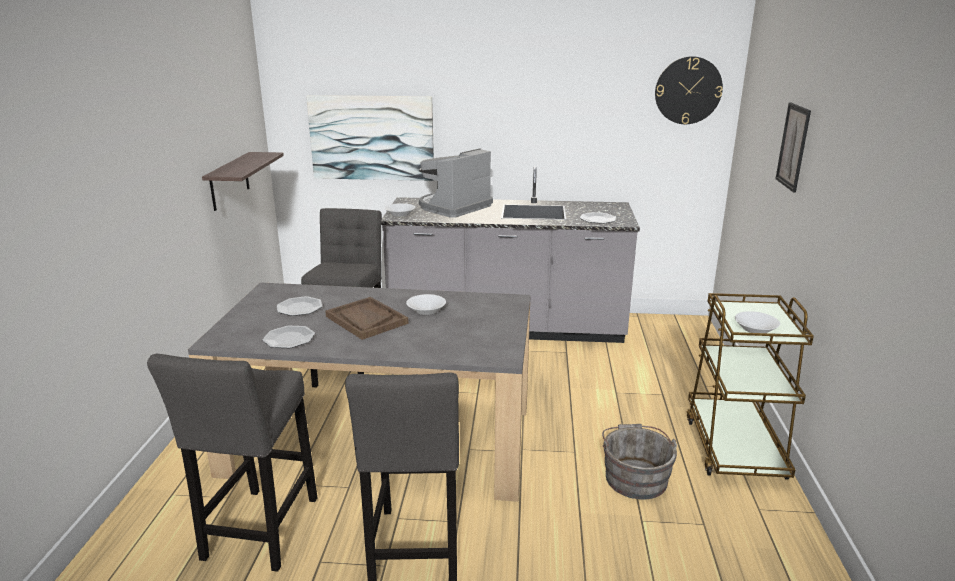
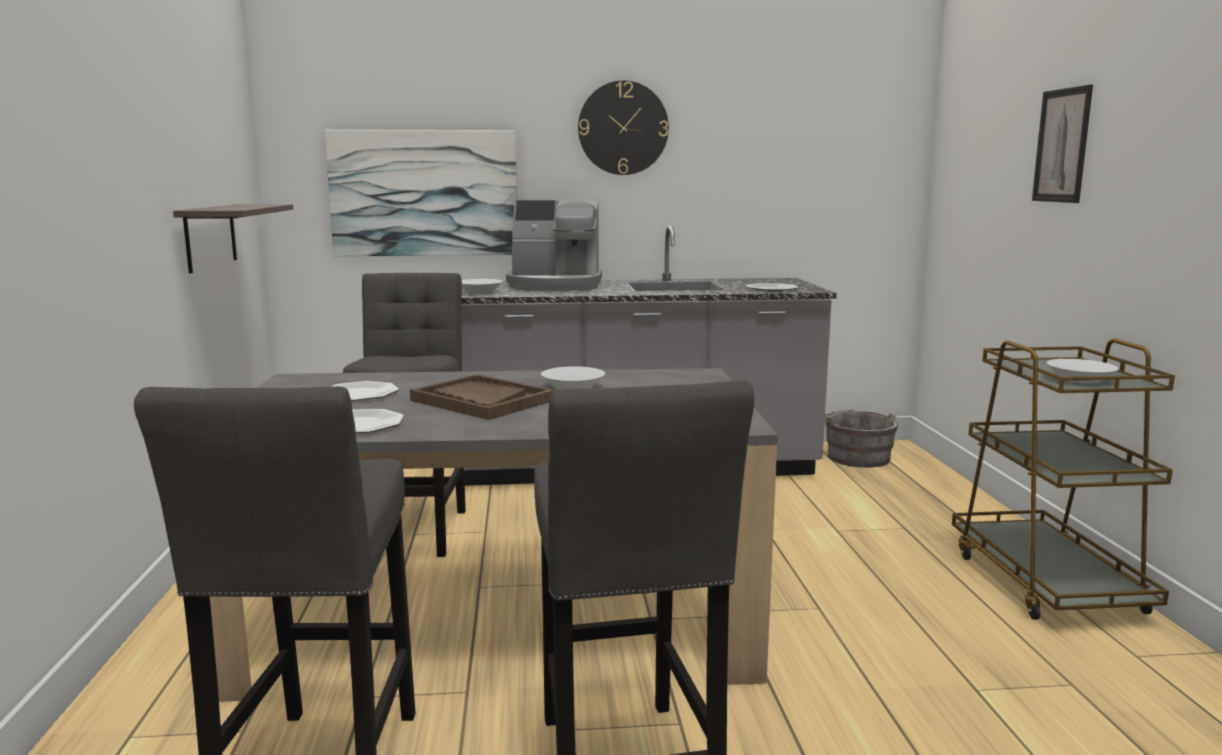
camera: 10 degrees left, 10 degrees down
coffee machine [419,148,493,218] -> coffee machine turned 120 degrees counterclockwise [506,200,602,291]
grey bucket [602,424,677,500] -> grey bucket moved to [825,410,898,468]
wall clock [655,56,723,124] -> wall clock moved to [578,80,669,175]

